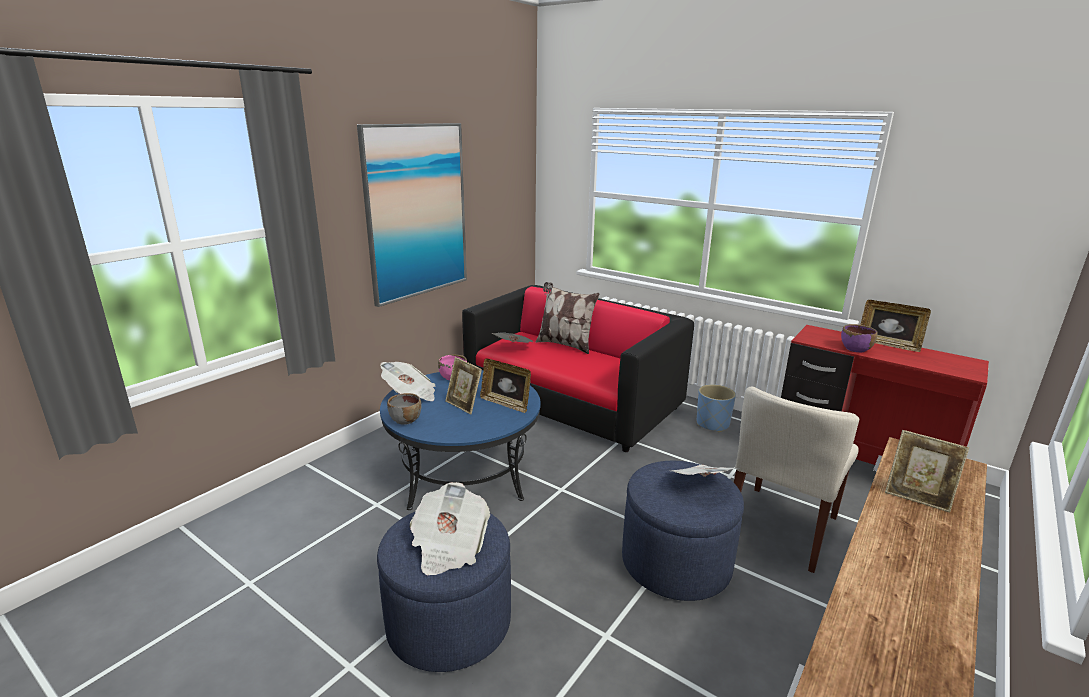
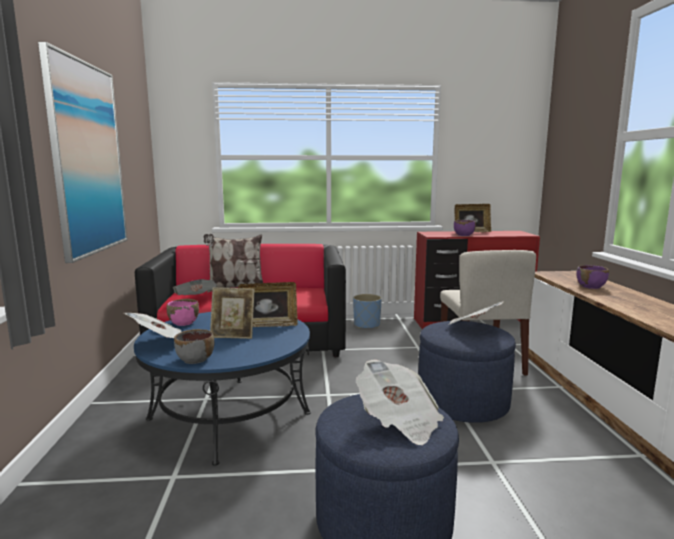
camera: 40 degrees left, 10 degrees down
picture frame [885,430,969,512] -> purple bowl [576,265,609,289]

